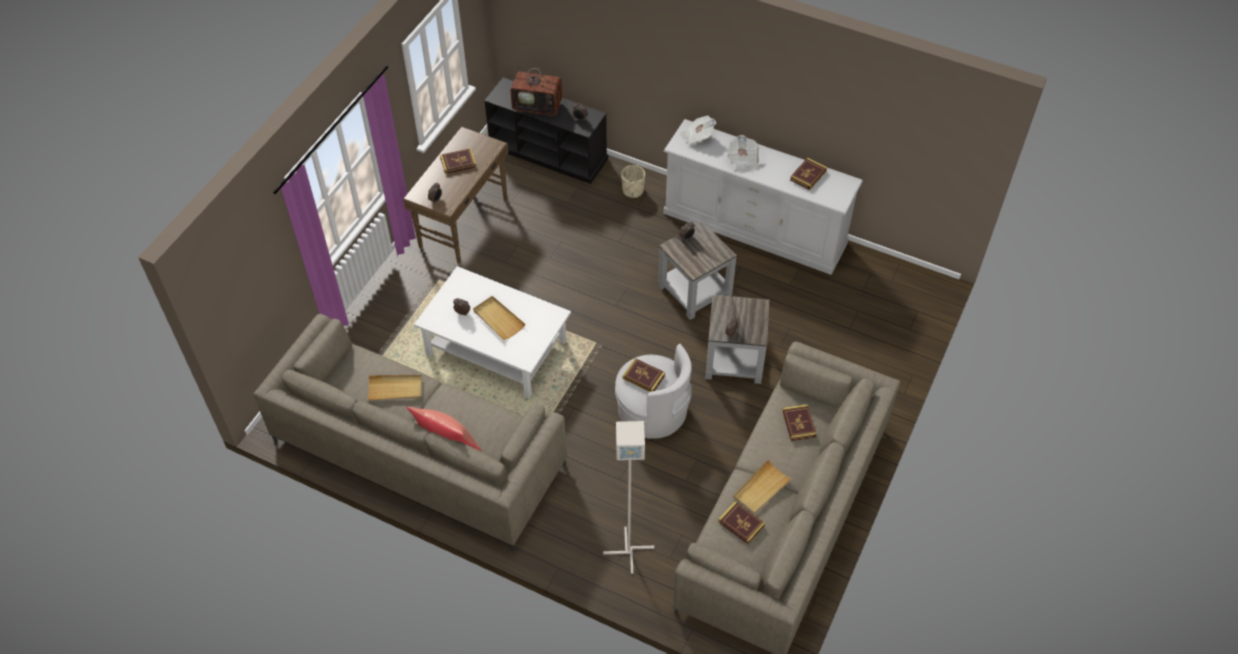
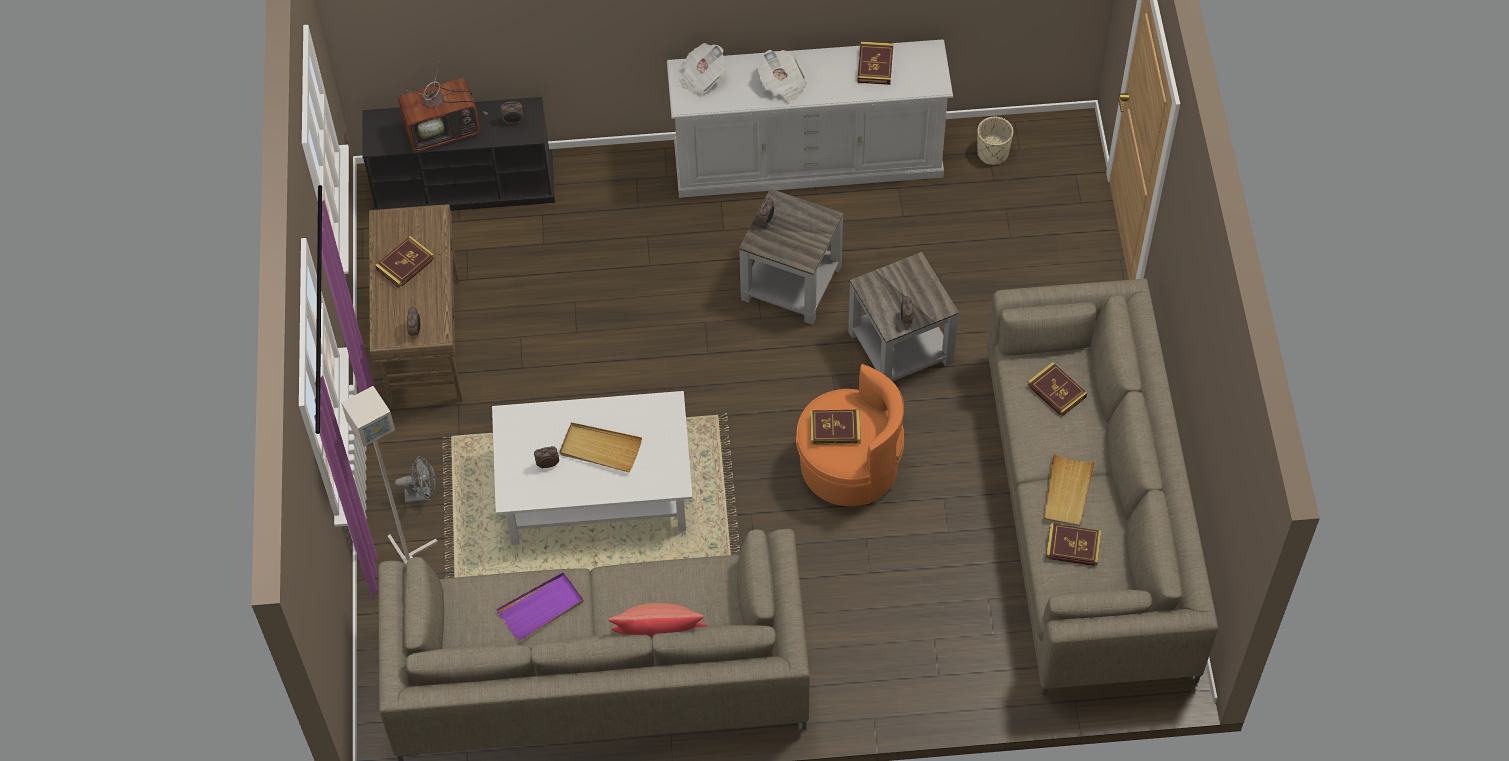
camera: 30 degrees left, 5 degrees up
beige tray [367,375,422,401] -> purple tray [496,572,584,641]
grey floor lamp [603,421,654,574] -> grey floor lamp moved to [341,386,438,564]
white armchair [615,344,692,439] -> orange armchair [796,364,904,506]
beige planter [621,165,645,198] -> beige planter moved to [977,117,1013,165]
none -> grey fan [395,456,436,503]

